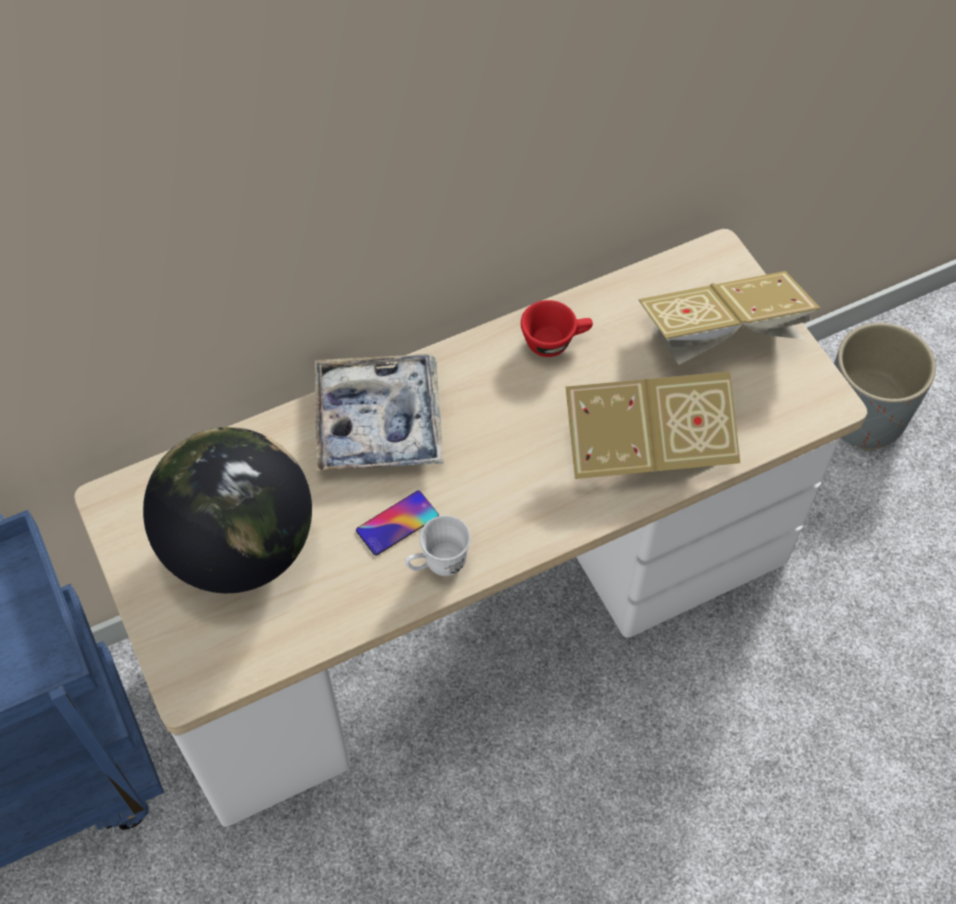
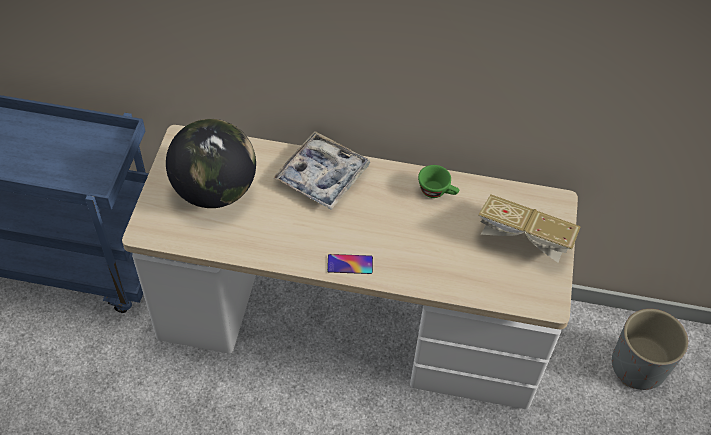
camera: 35 degrees right, 5 degrees down
phone [356,490,439,556] -> phone moved to [327,254,373,274]
white mug [405,515,471,576] -> none
red cup [521,300,593,357] -> green cup [418,165,459,198]
book [566,371,740,479] -> none

